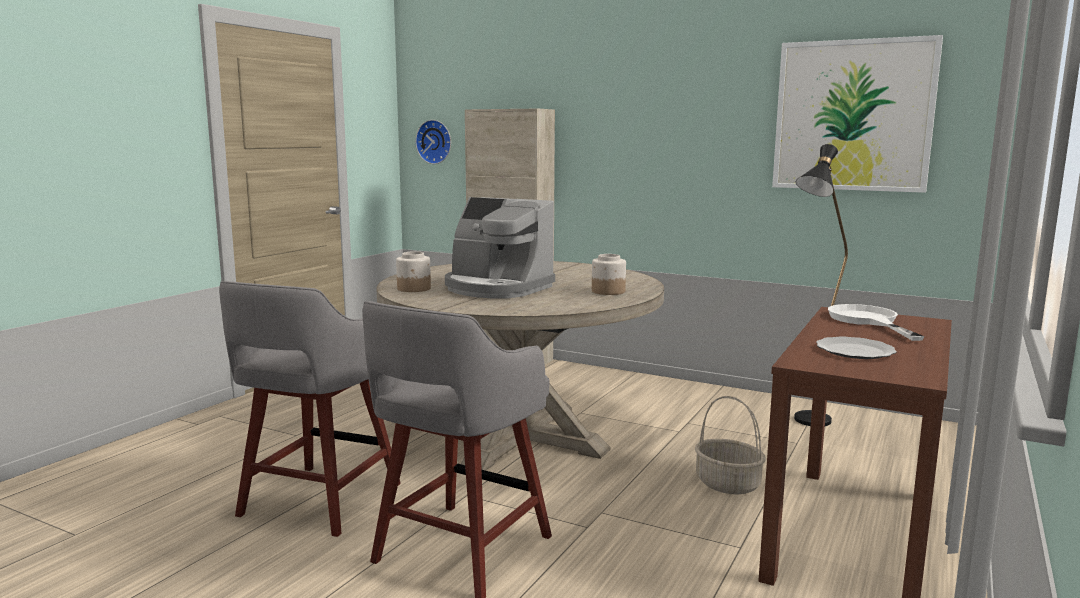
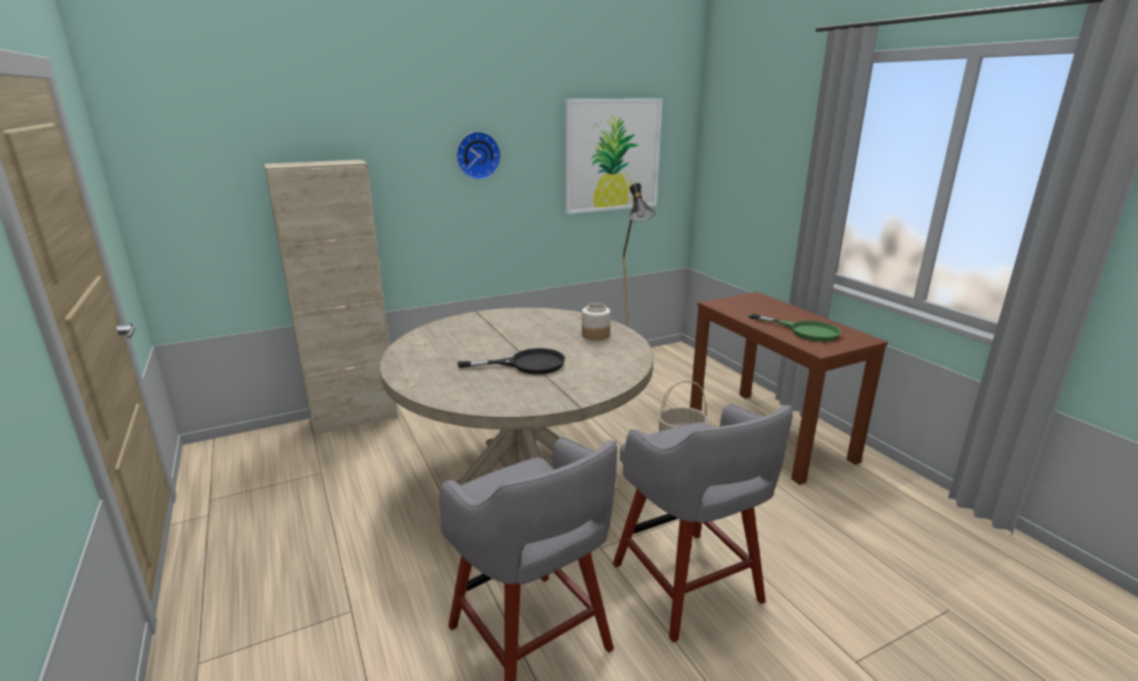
camera: 55 degrees left, 10 degrees up
jar [396,251,431,292] -> none
wall clock [415,120,451,164] -> wall clock moved to [456,131,501,180]
coffee machine [445,197,555,299] -> black frying pan [457,348,565,375]
plate [816,337,897,359] -> green frying pan [749,314,841,342]
white frying pan [828,304,925,341] -> none

